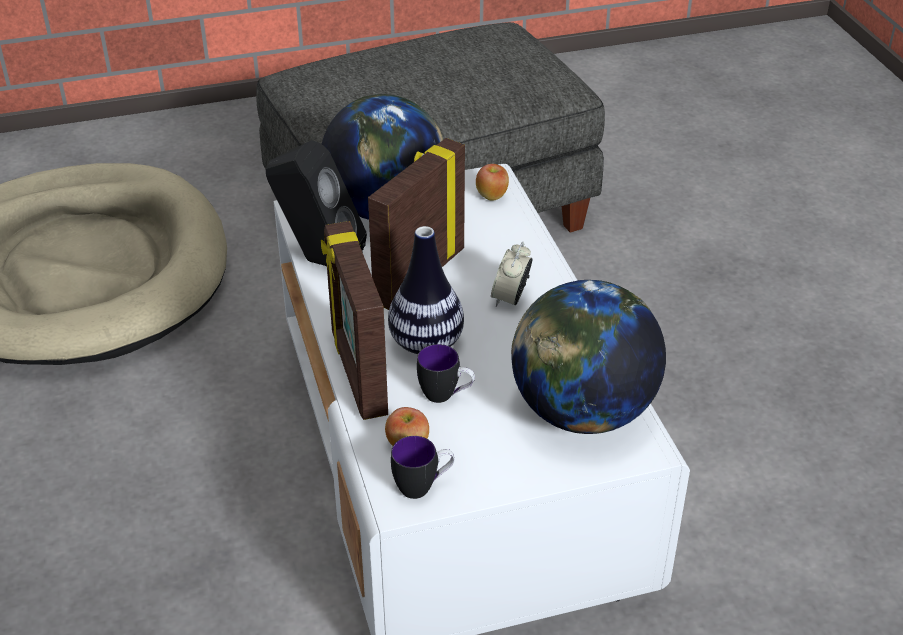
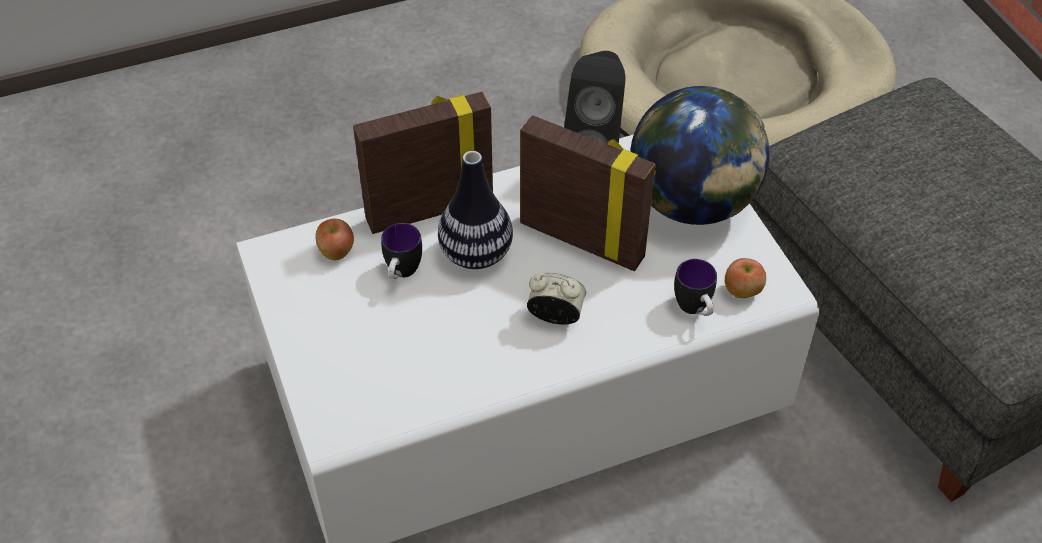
camera: 85 degrees right, 10 degrees up
mug [391,436,455,499] -> mug moved to [674,259,717,316]
globe [511,280,666,434] -> none

